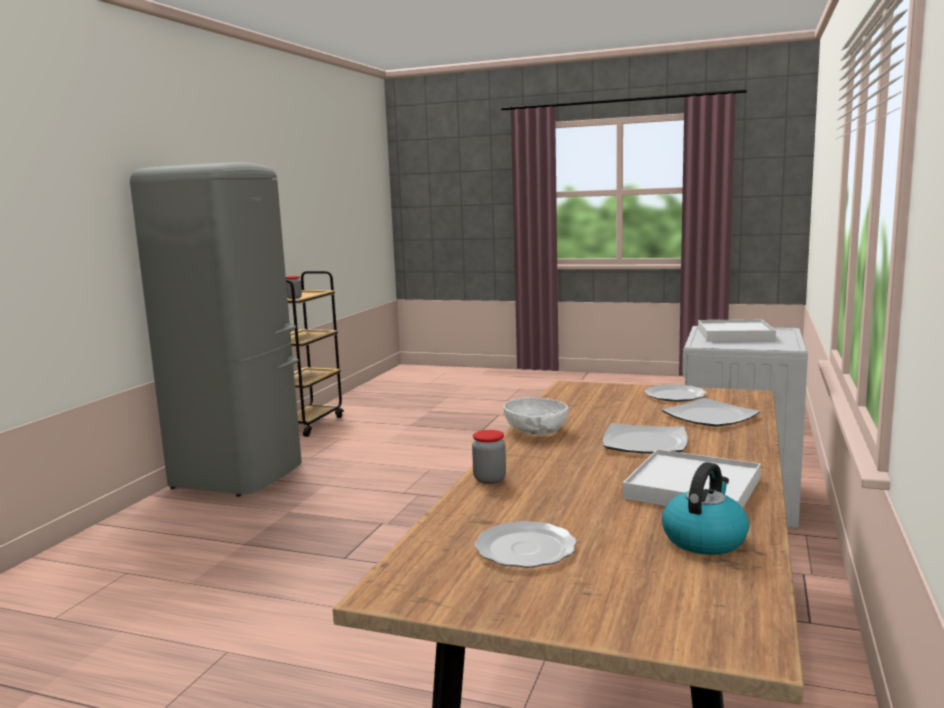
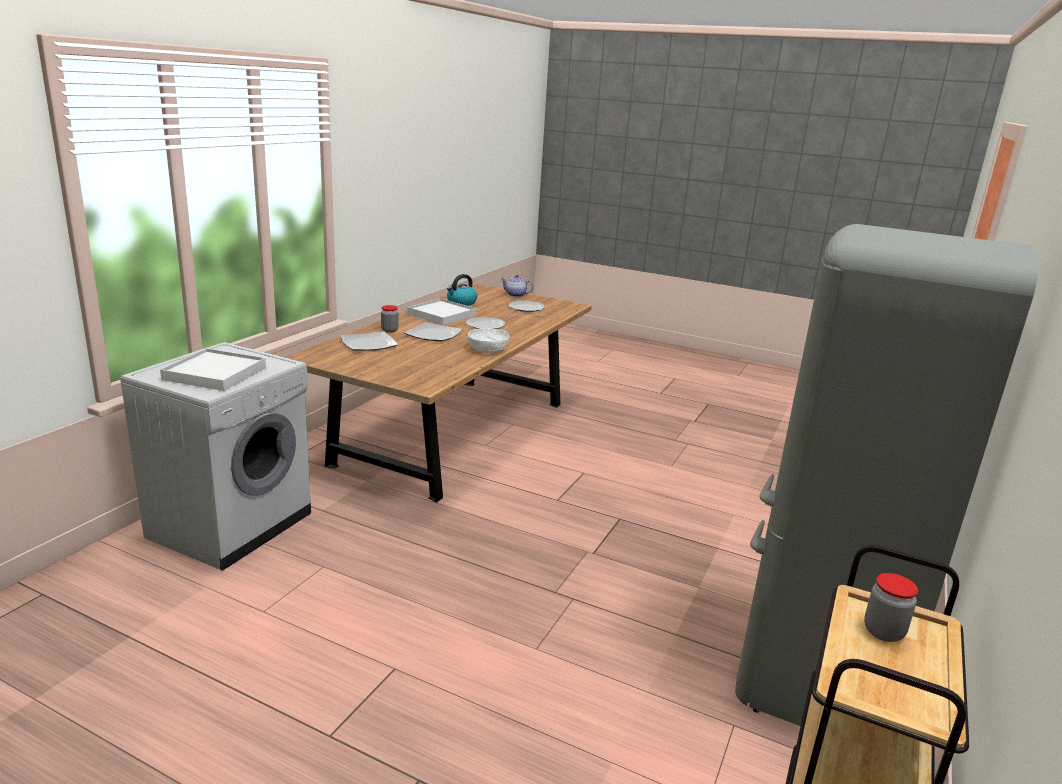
camera: 175 degrees left, 10 degrees up
jar [472,430,506,484] -> jar moved to [381,305,398,333]
plate [644,384,707,402] -> plate moved to [466,317,506,329]
none -> teapot [500,275,533,297]

